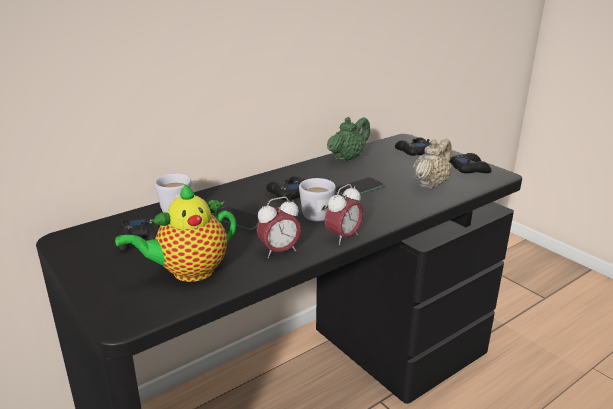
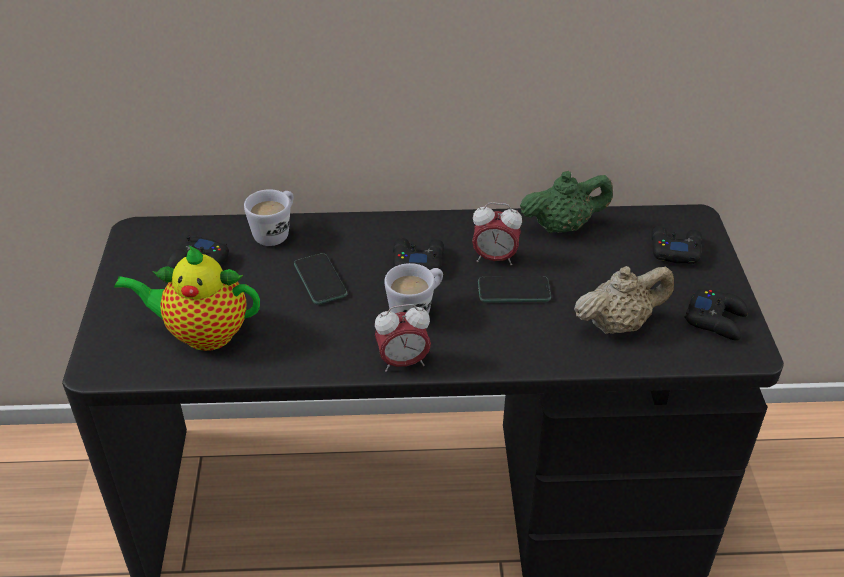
camera: 35 degrees right, 15 degrees up
alarm clock [257,197,301,258] -> alarm clock moved to [472,202,522,265]

